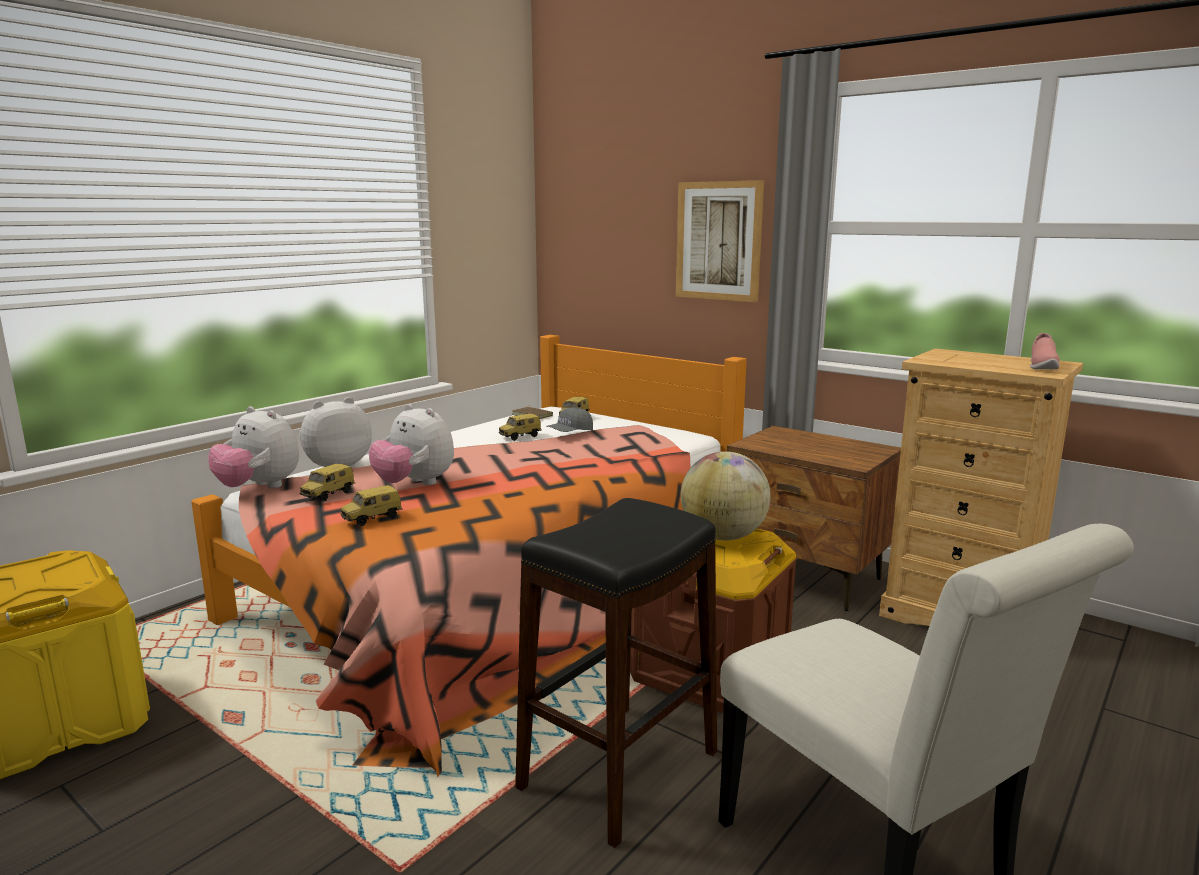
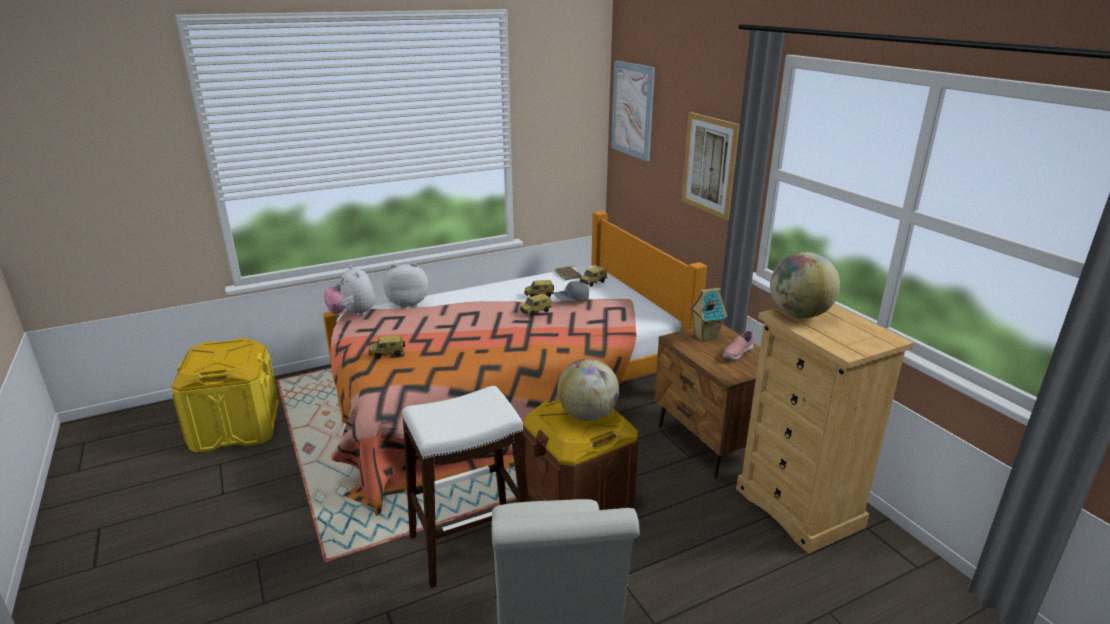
camera: 25 degrees right, 10 degrees up
toy car [300,464,356,502] -> toy car moved to [520,294,552,317]
plush toy [369,404,454,485] -> none
black stool [515,498,717,848] -> white stool [402,386,529,588]
pink shoe [1030,333,1060,369] -> pink shoe moved to [723,330,754,360]
none -> picture [611,61,655,161]
none -> toy house [690,288,727,342]
none -> globe [770,252,840,318]

